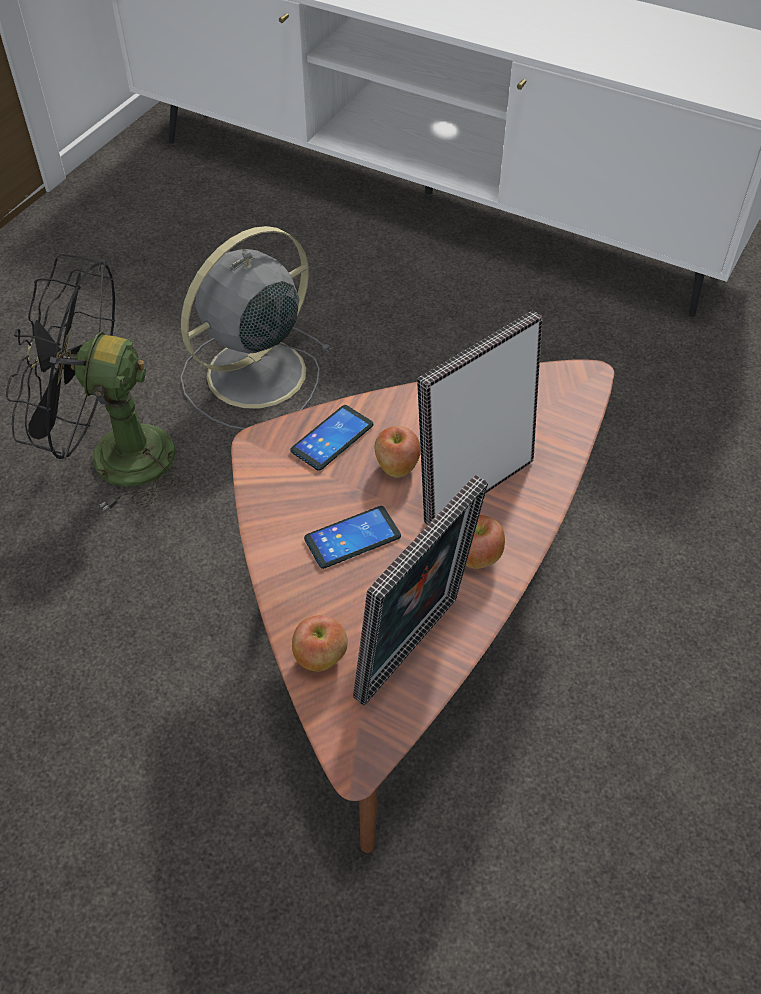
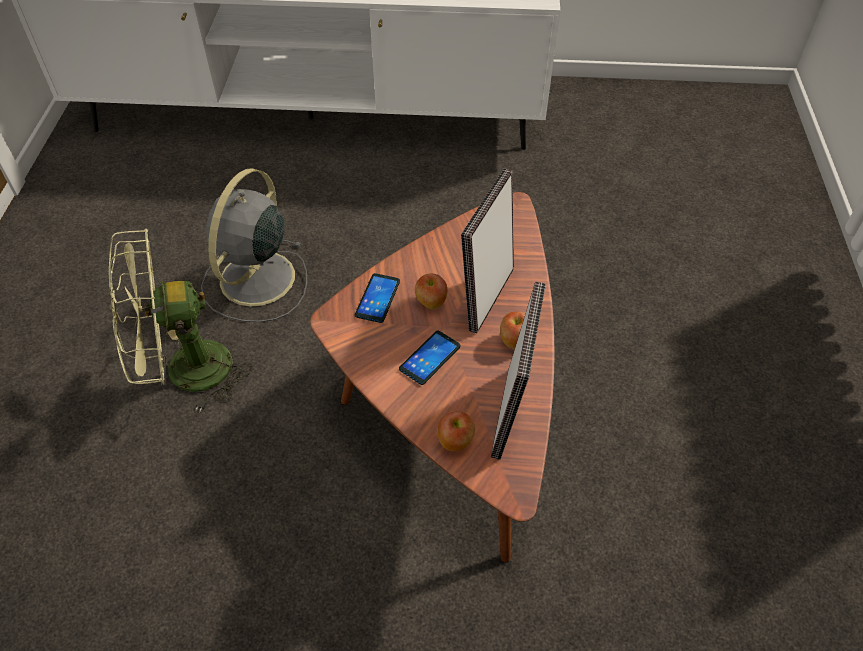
camera: 25 degrees left, 0 degrees up
black fan [6,254,193,511] -> green fan [109,228,253,413]

